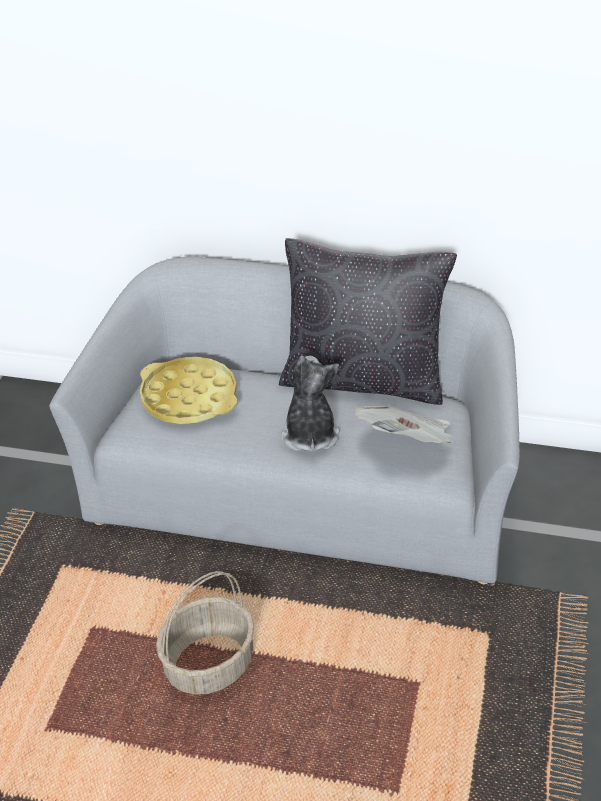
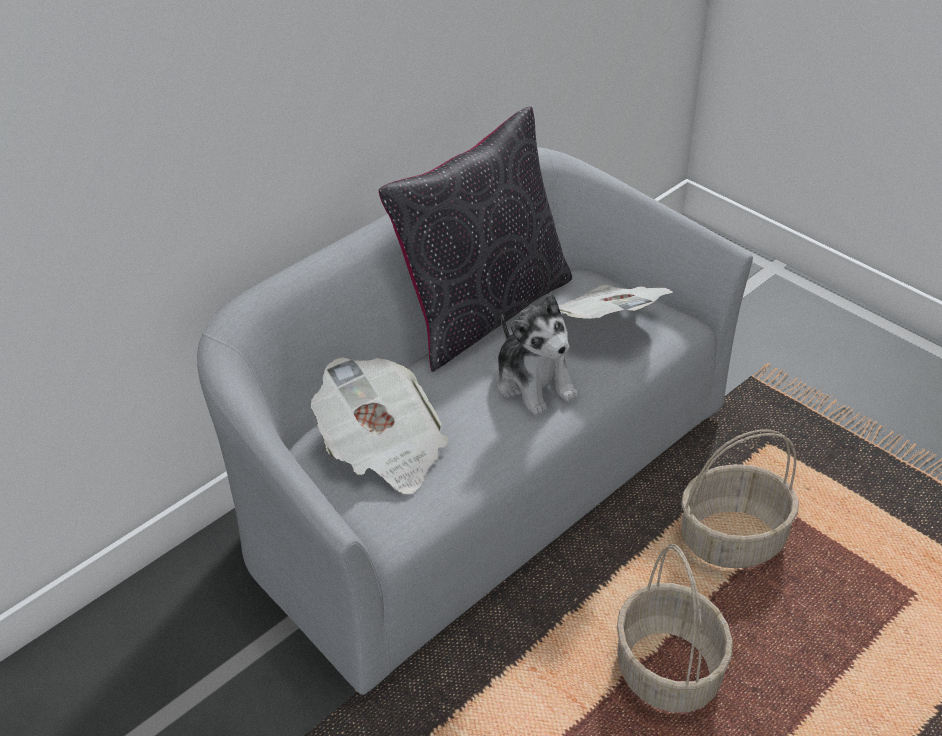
camera: 60 degrees left, 0 degrees up
yellow tray [140,357,238,424] -> newspaper [311,357,449,494]
plush toy [281,356,340,452] -> plush toy turned 150 degrees counterclockwise [496,294,579,415]
none -> basket [681,429,799,569]

